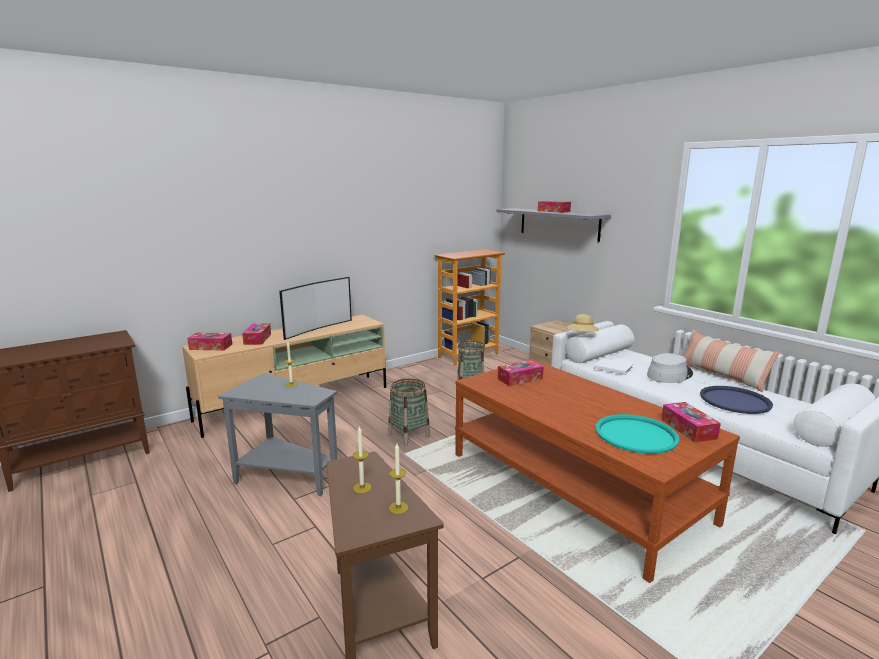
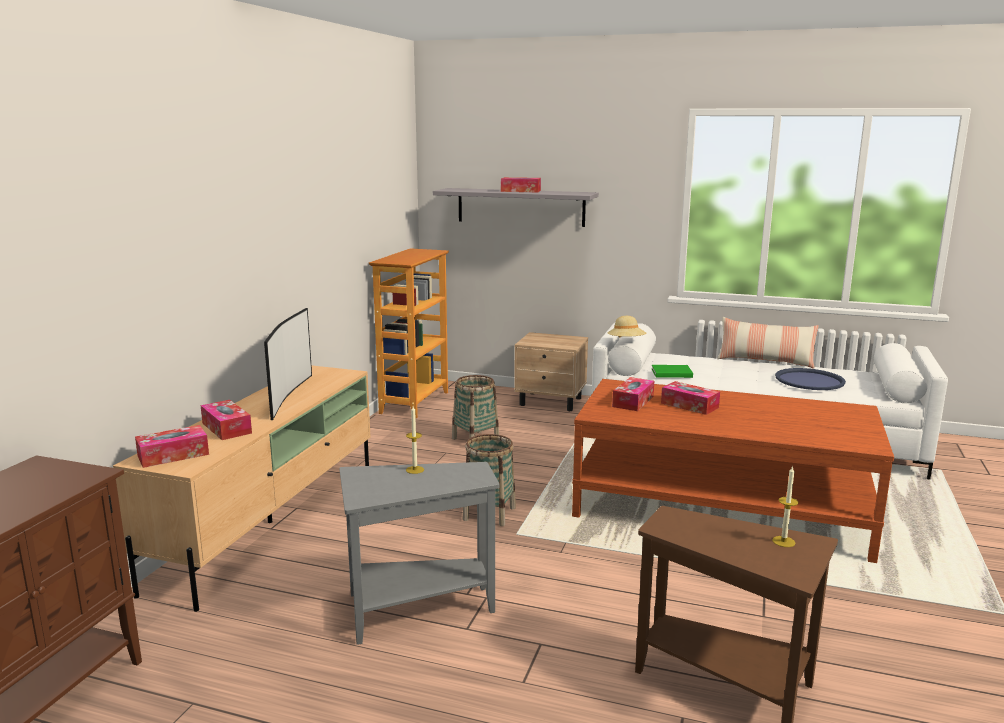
camera: 35 degrees left, 0 degrees up
candle [353,427,372,493] -> none
white book [594,358,633,375] -> green book [652,365,693,378]
turquoise tray [596,414,680,454] -> none
grey hat [647,353,693,383] -> none
tissue box [661,402,721,442] -> tissue box moved to [661,381,720,415]

